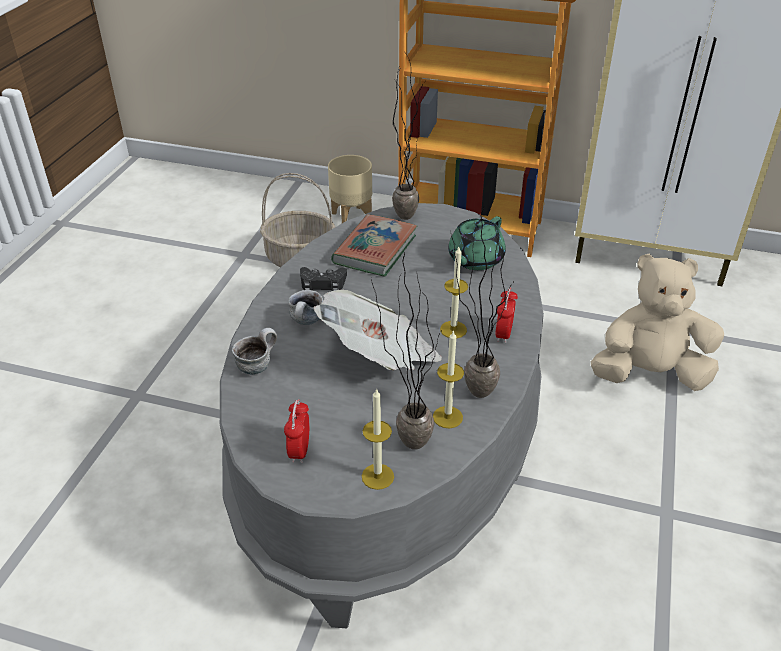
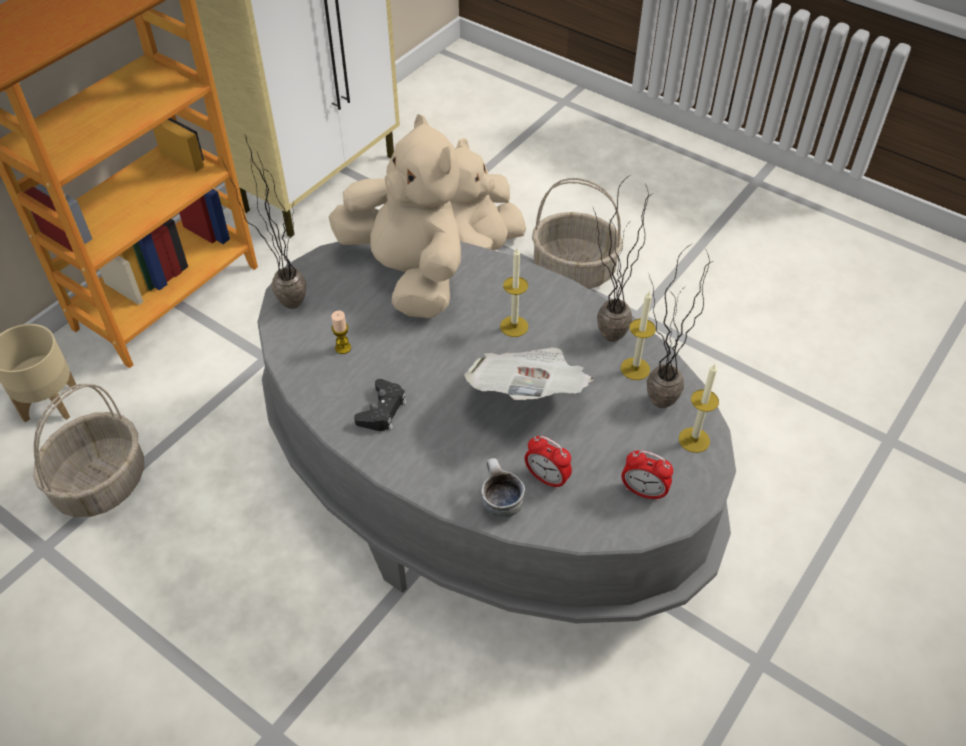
camera: 70 degrees left, 10 degrees up
mug [289,290,323,325] -> none
book [331,214,417,276] -> candle [331,310,351,354]
green teapot [448,216,506,270] -> beige plush toy [329,114,461,318]
alarm clock [496,287,518,343] -> alarm clock moved to [525,436,572,490]
none -> basket [532,178,622,289]

